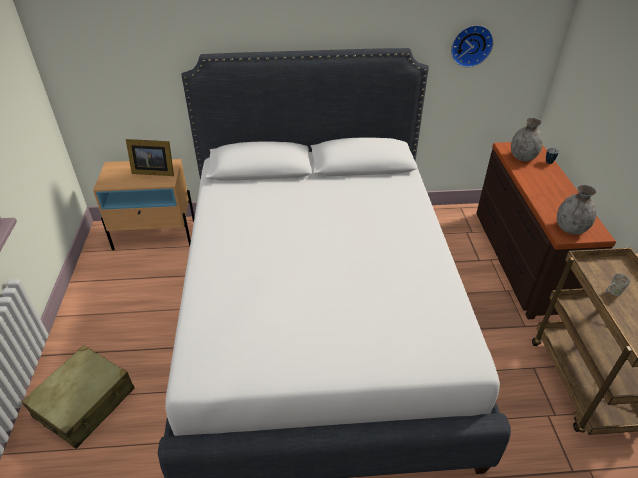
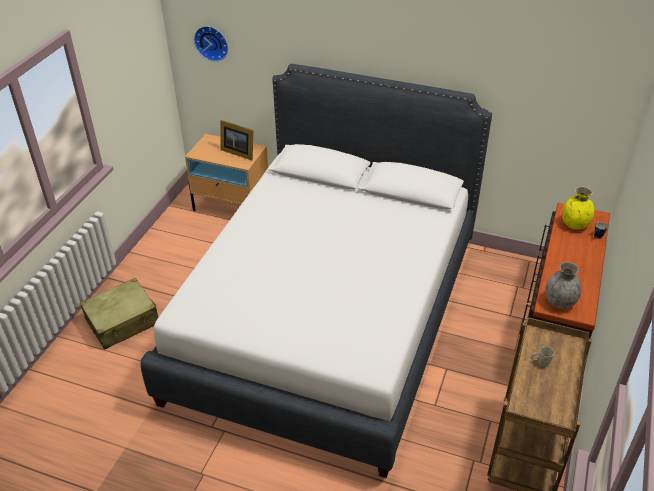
camera: 25 degrees right, 0 degrees up
wall clock [451,25,494,68] -> wall clock moved to [194,26,228,62]
grey vase [511,118,543,161] -> yellow vase [562,187,594,230]

